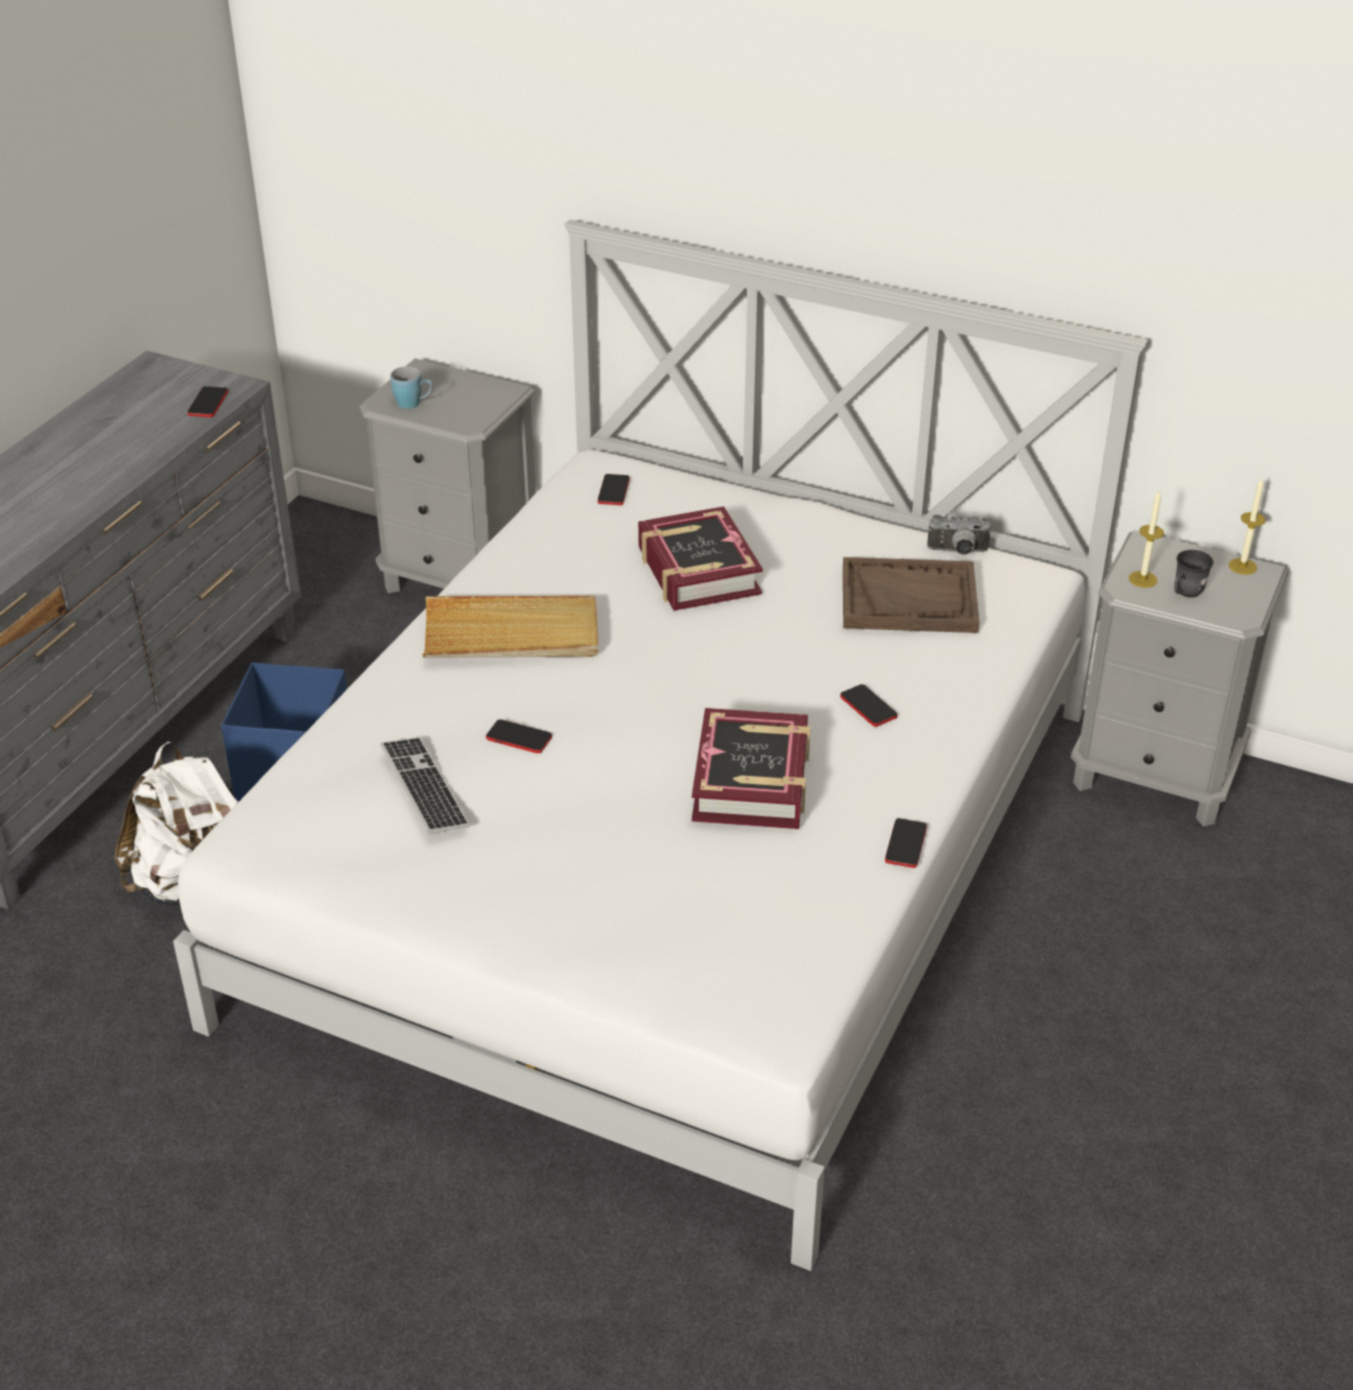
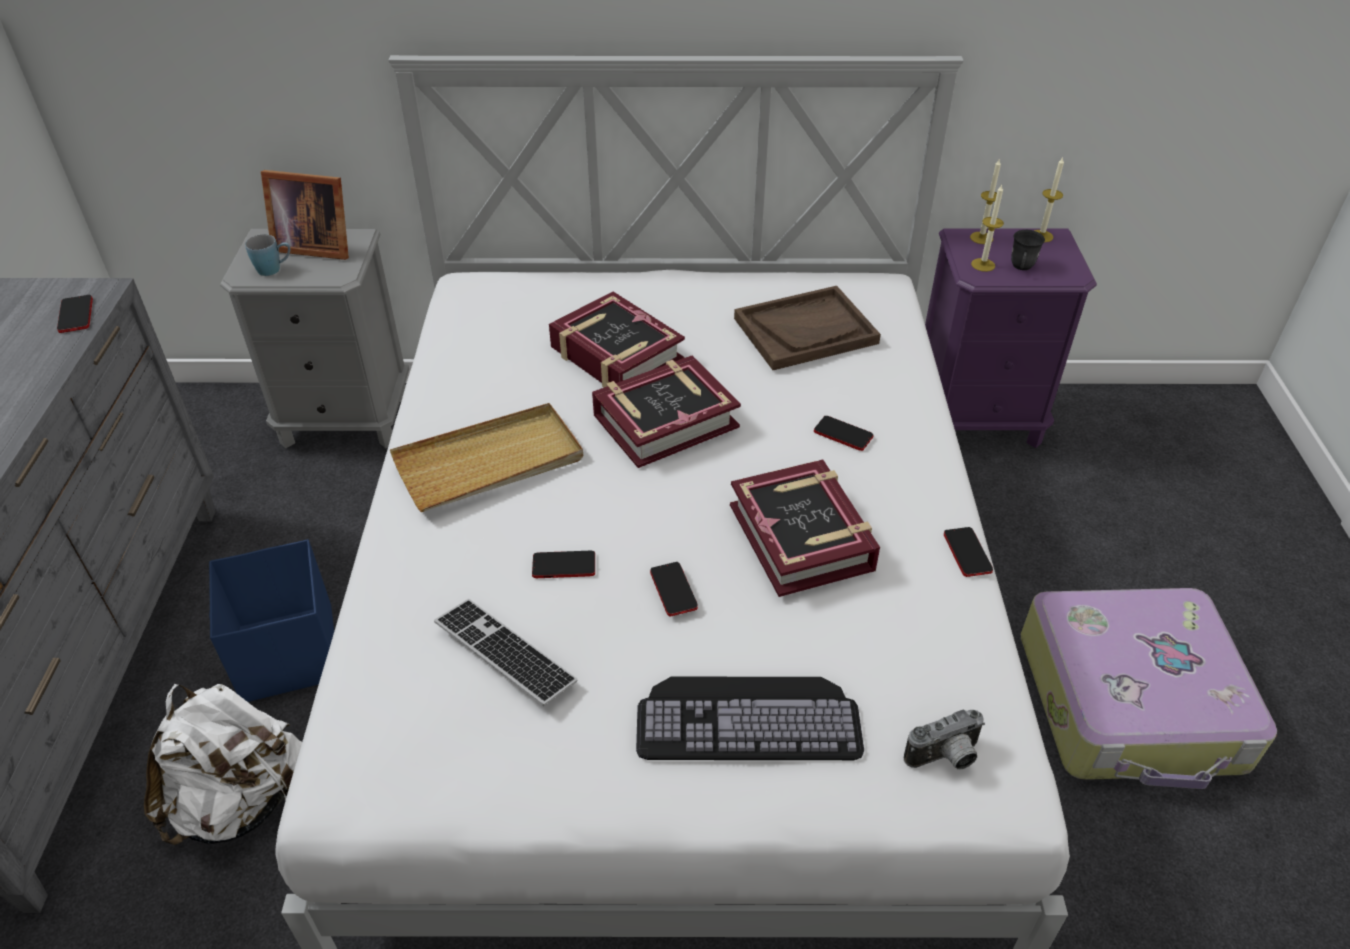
camera: 25 degrees left, 5 degrees up
phone [598,474,630,505] -> phone moved to [650,562,698,617]
camera [927,515,991,555] -> camera moved to [904,709,985,770]
grey nightstand [1071,530,1288,827] -> purple nightstand [925,228,1097,448]
none -> picture frame [261,170,349,260]
none -> book [592,356,741,468]
none -> keyboard [636,677,864,760]
none -> candle [970,158,1001,244]
none -> suitcase [1021,588,1277,789]

